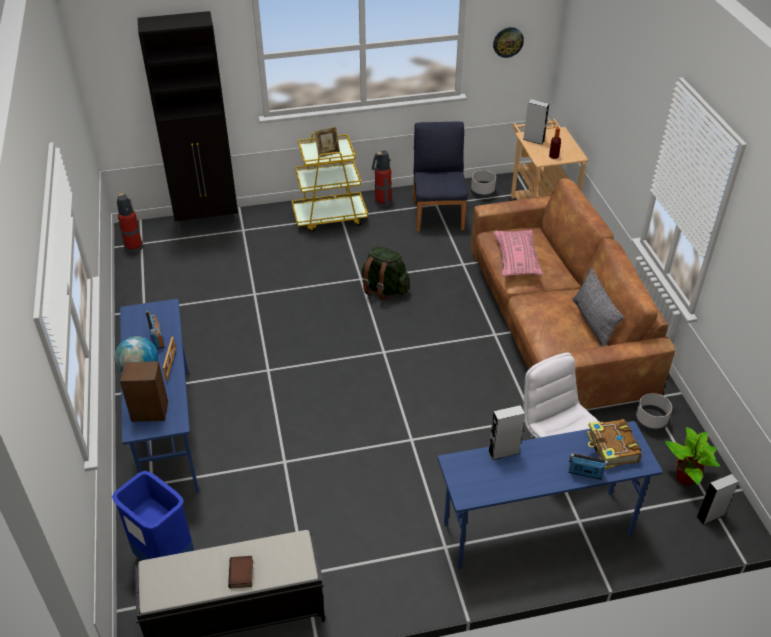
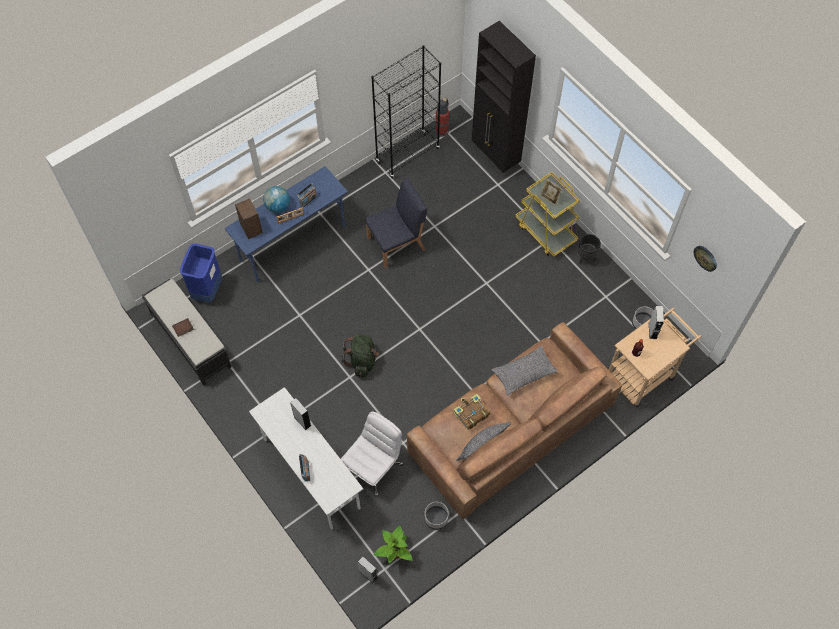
camera: 65 degrees right, 20 degrees up
green backpack [362,247,410,300] -> green backpack moved to [342,334,379,377]
fire extinguisher [372,150,392,207] -> black planter [578,234,601,264]
blue chair [413,122,468,232] -> blue chair moved to [365,178,427,268]
blue desk [438,421,663,569] -> white desk [249,387,363,530]
pink pillow [494,230,543,277] -> grey pillow [492,346,558,395]
book [587,419,642,469] -> book moved to [453,394,490,430]
none -> black bookcase [371,45,441,178]

